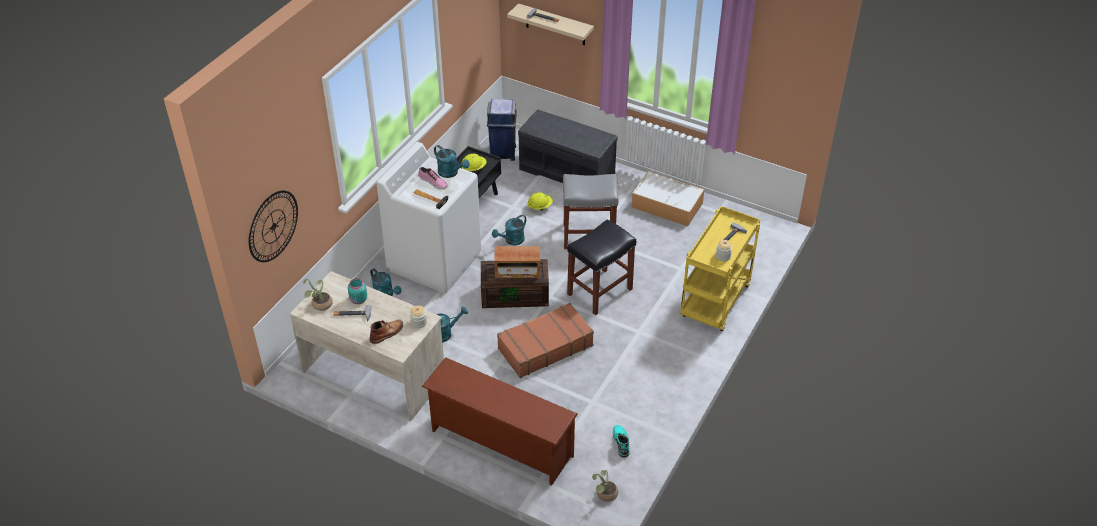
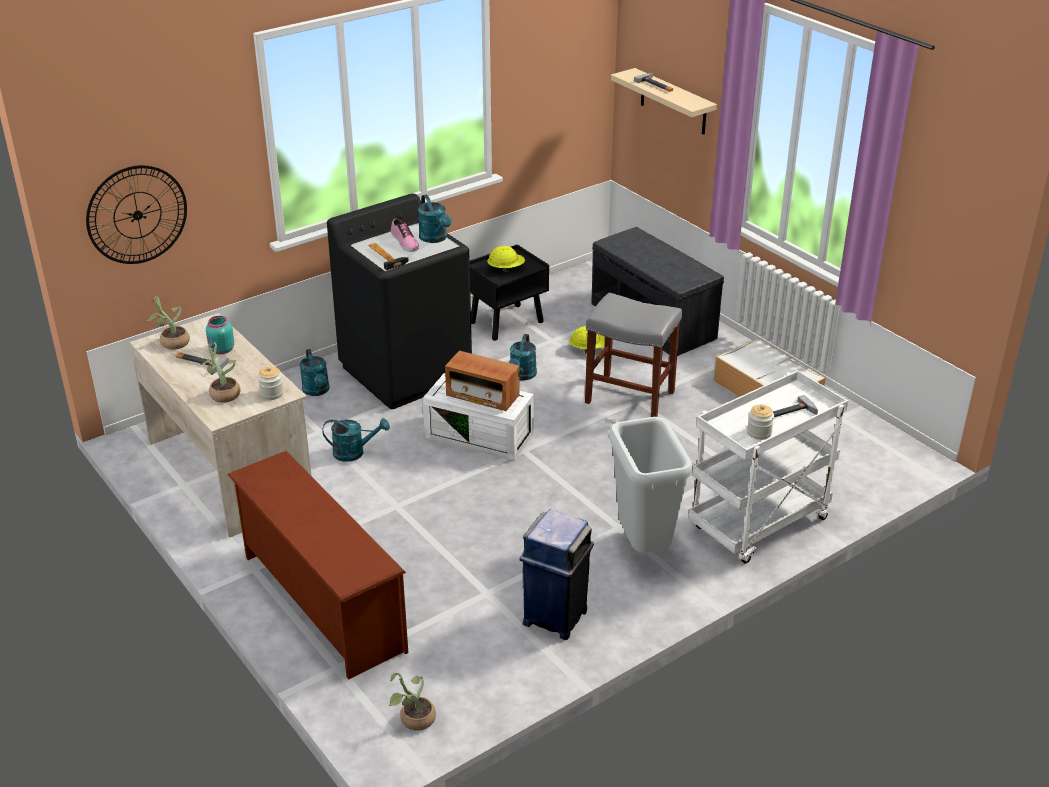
camera: 25 degrees right, 10 degrees down
brown boot [369,320,403,344] -> potted plant [199,342,241,403]
white washing machine [377,142,481,293] -> black washing machine [327,193,472,409]
brown storage box [481,259,549,308] -> white storage box [423,373,534,461]
blue trash can [487,99,517,161] -> blue trash can moved to [520,509,594,640]
turquoise watering can [492,215,526,245] -> turquoise watering can turned 60 degrees counterclockwise [509,334,537,381]
brown suitcase [497,303,594,378] -> none
black stool [567,219,636,315] -> none
turquoise boot [613,425,630,457] -> none
yellow cart [680,206,760,331] -> white cart [688,370,848,564]
none -> grey trash can [608,417,693,553]

